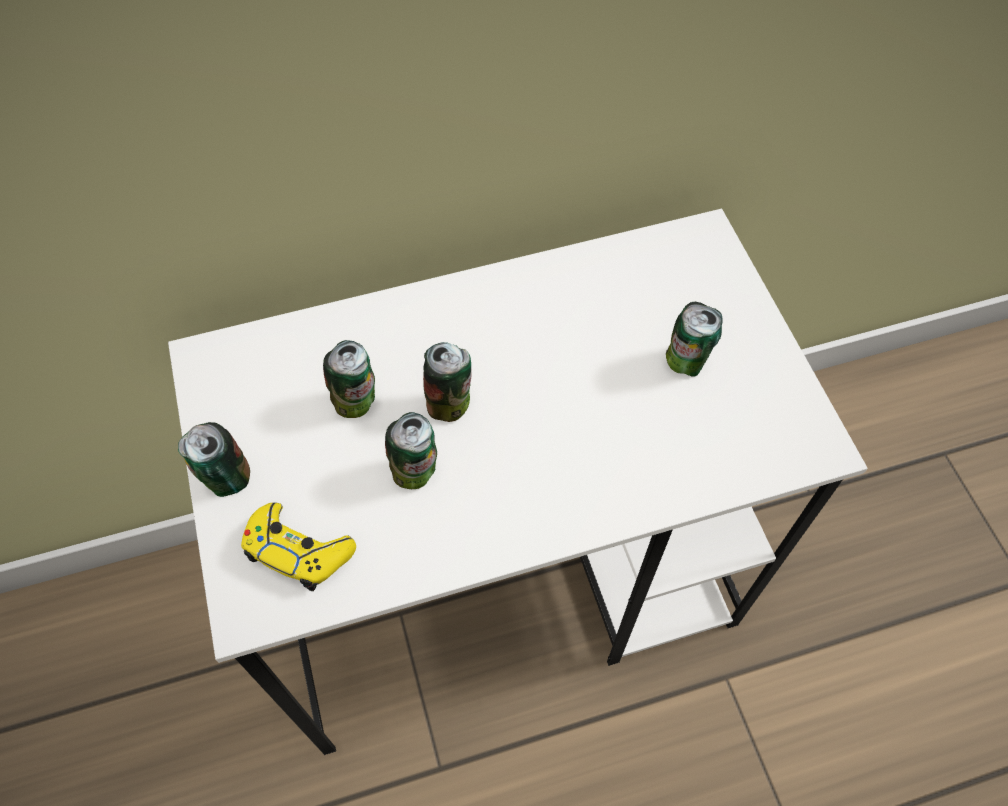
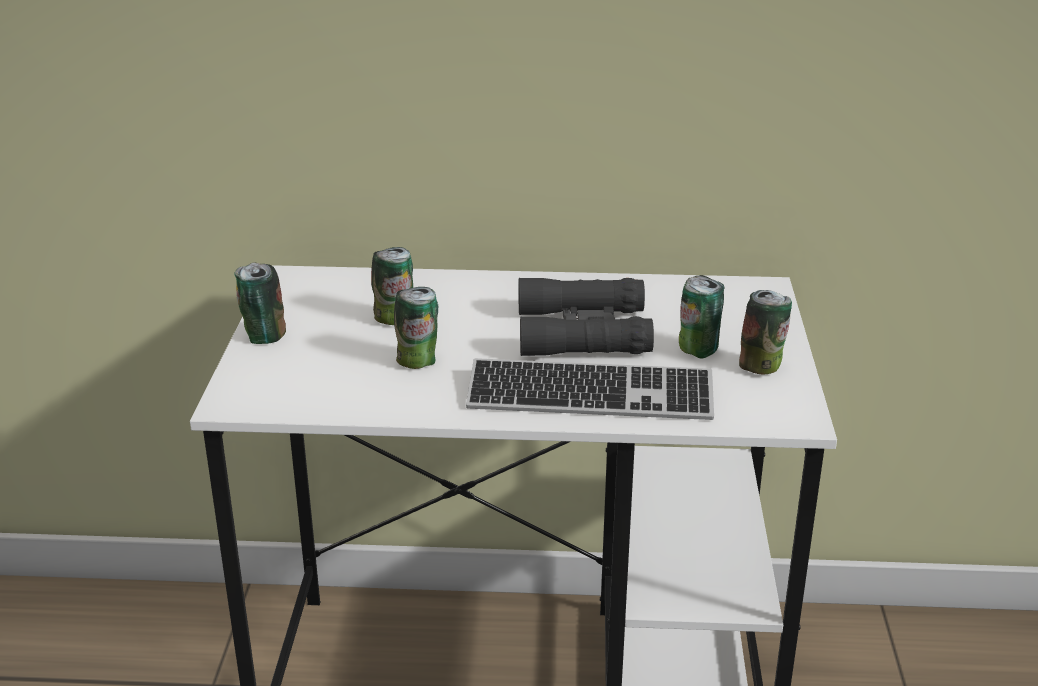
camera: 20 degrees right, 30 degrees down
yellow game controller [241,502,356,591] -> none
can [423,342,472,422] -> can moved to [739,290,792,374]
none -> keyboard [466,358,714,420]
none -> black binoculars [519,278,654,356]

